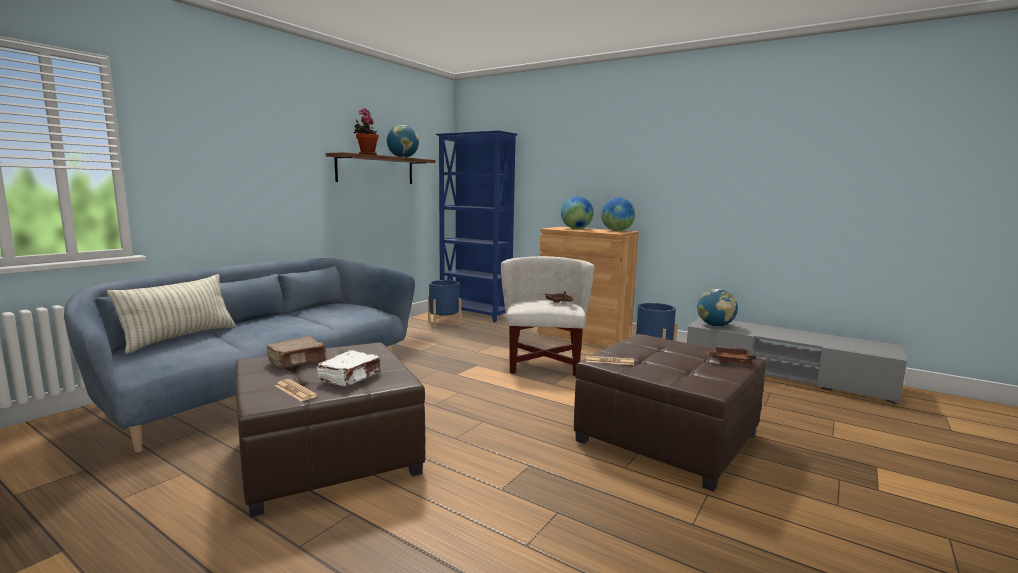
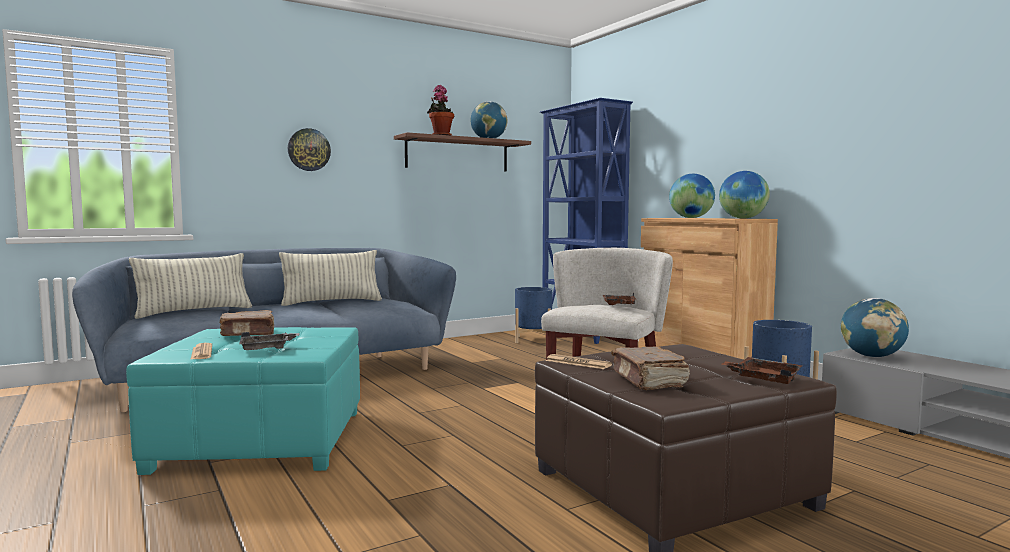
camera: 25 degrees right, 5 degrees down
brown ottoman [235,342,425,517] -> turquoise ottoman [126,327,360,475]
white book [317,350,381,387] -> grey tray [239,332,300,350]
none -> pillow [279,250,382,306]
none -> wall clock [288,128,331,171]
none -> brown book [611,347,690,390]

